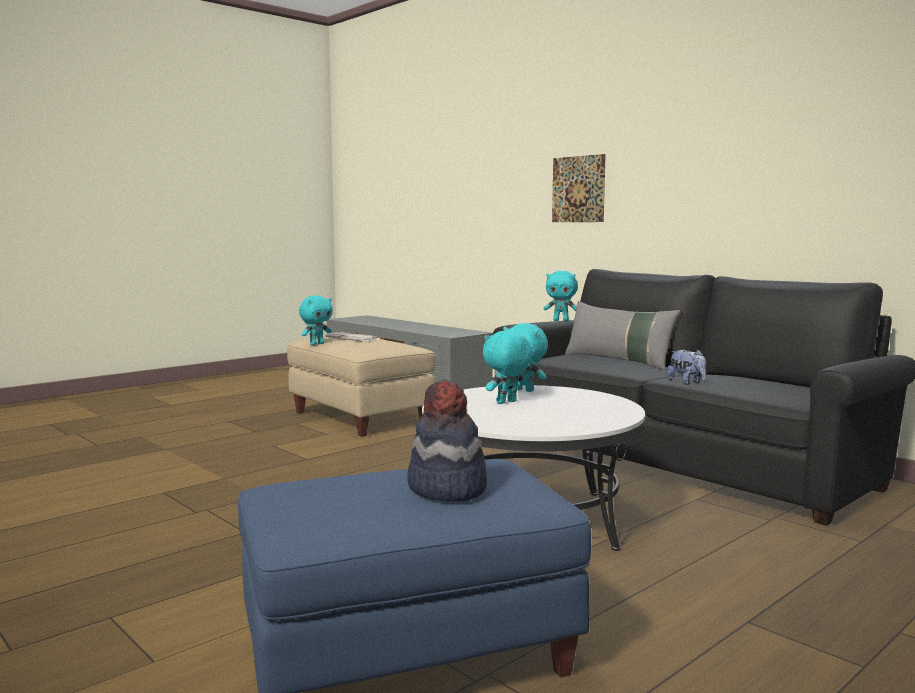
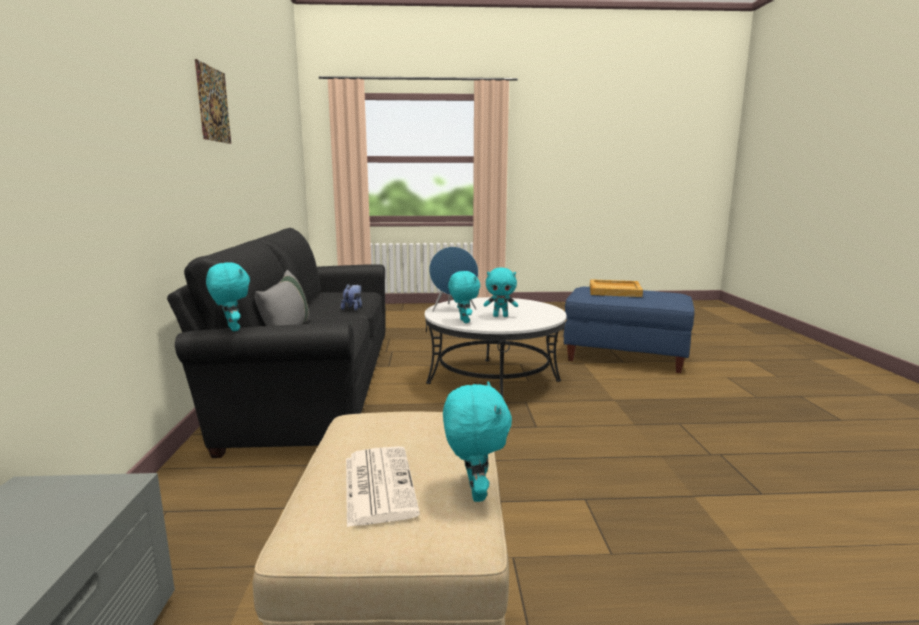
camera: 140 degrees left, 5 degrees up
turquoise plush toy [299,296,333,345] -> turquoise plush toy turned 90 degrees clockwise [443,381,512,502]
hat [408,380,487,501] -> beige tray [590,279,643,297]
picture [552,154,606,222] -> picture moved to [195,59,231,144]
none -> blue speaker [429,247,478,312]

